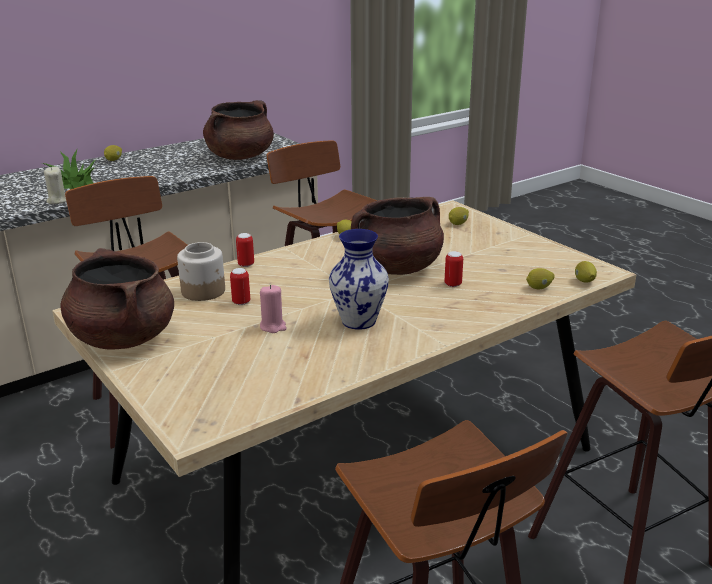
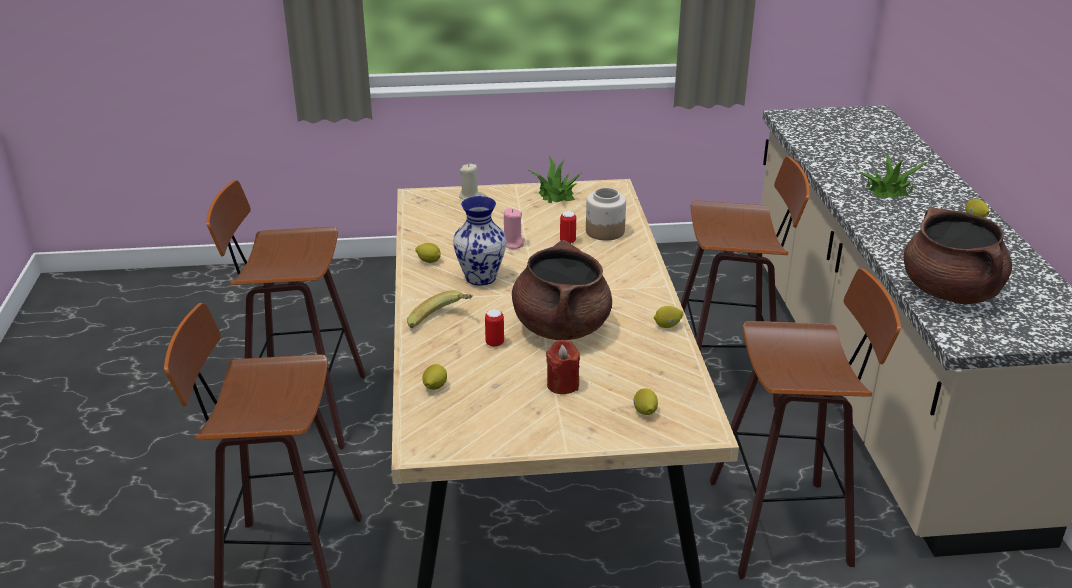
camera: 120 degrees right, 5 degrees up
beige candle [44,167,66,204] -> beige candle moved to [459,164,481,200]
brown cooking pot [61,248,174,350] -> potted plant [528,155,581,203]
can [236,233,254,267] -> none
lemon [575,261,597,282] -> lemon moved to [415,243,440,263]
none -> banana [407,290,473,328]
none -> red candle [546,340,580,394]

